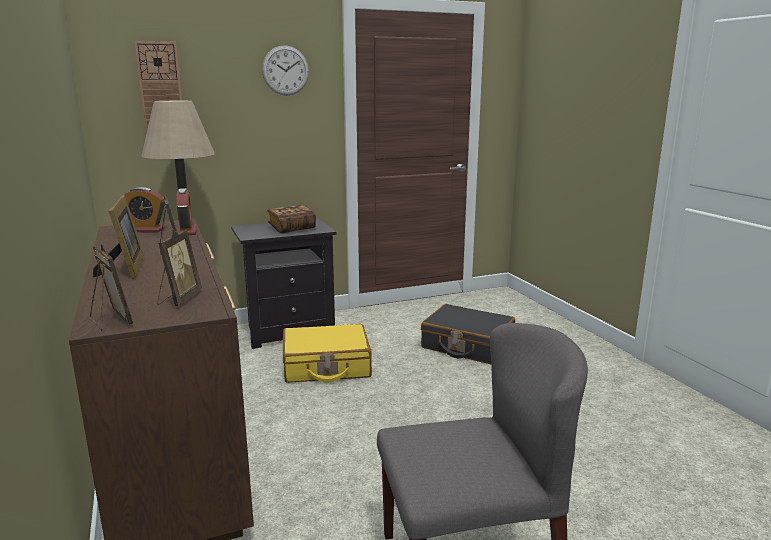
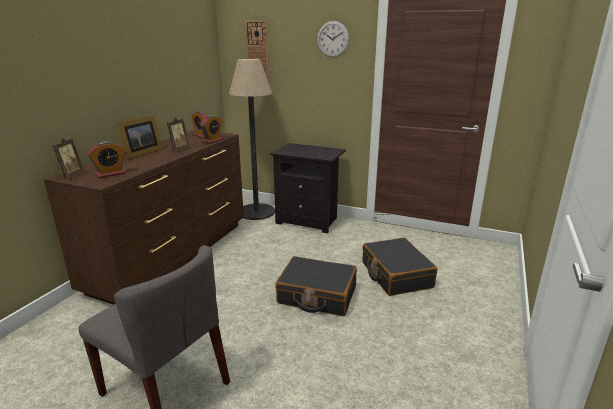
camera: 45 degrees right, 5 degrees up
picture frame [157,229,202,306] -> alarm clock [87,141,126,179]
book [267,205,316,233] -> none
yellow suitcase [283,324,372,383] -> none
none -> black suitcase [275,256,357,316]

